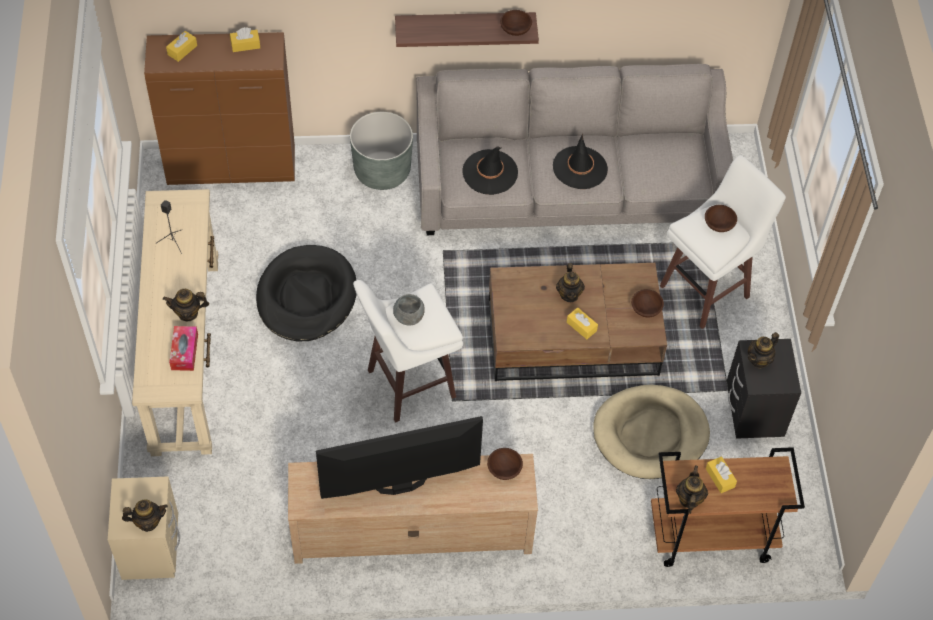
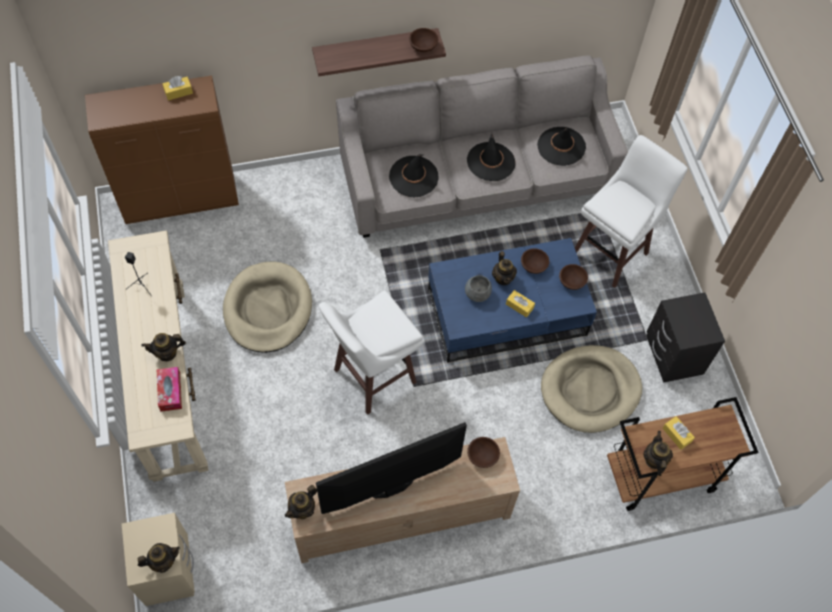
camera: 10 degrees left, 5 degrees up
yellow tissue box [166,31,197,62] -> none
black dog bed [256,245,357,341] -> beige dog bed [223,262,312,353]
grey planter [350,112,413,190] -> none
grey bowl [393,294,425,326] -> grey bowl moved to [465,275,492,302]
brown coffee table [489,263,667,381] -> blue coffee table [428,238,597,363]
brown bowl [705,205,737,232] -> brown bowl moved to [521,248,549,274]
teapot [748,332,779,369] -> teapot moved to [285,485,317,519]
none -> black hat [537,127,586,166]

